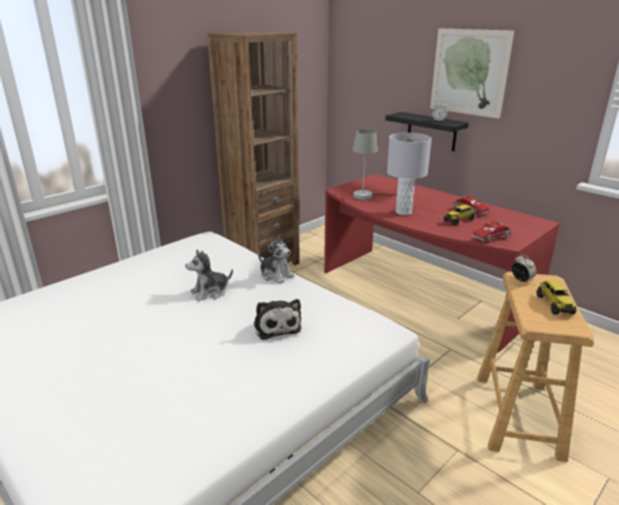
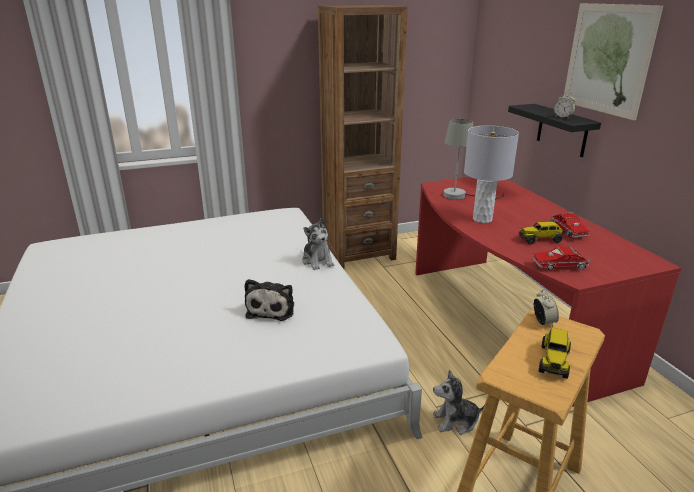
camera: 25 degrees right, 0 degrees up
plush toy [185,250,233,301] -> plush toy moved to [433,370,484,435]

